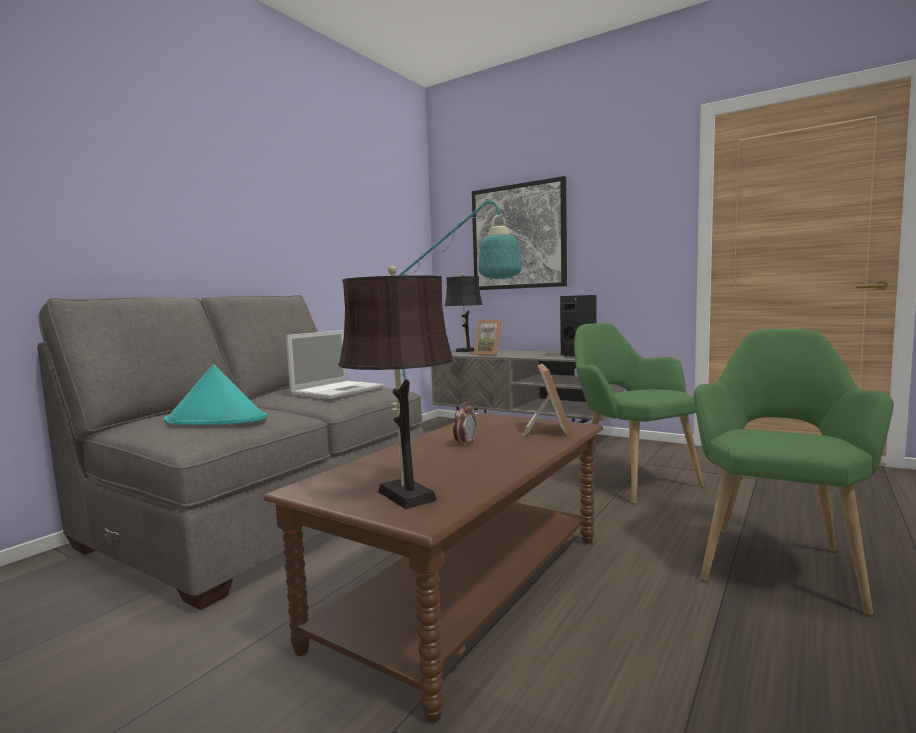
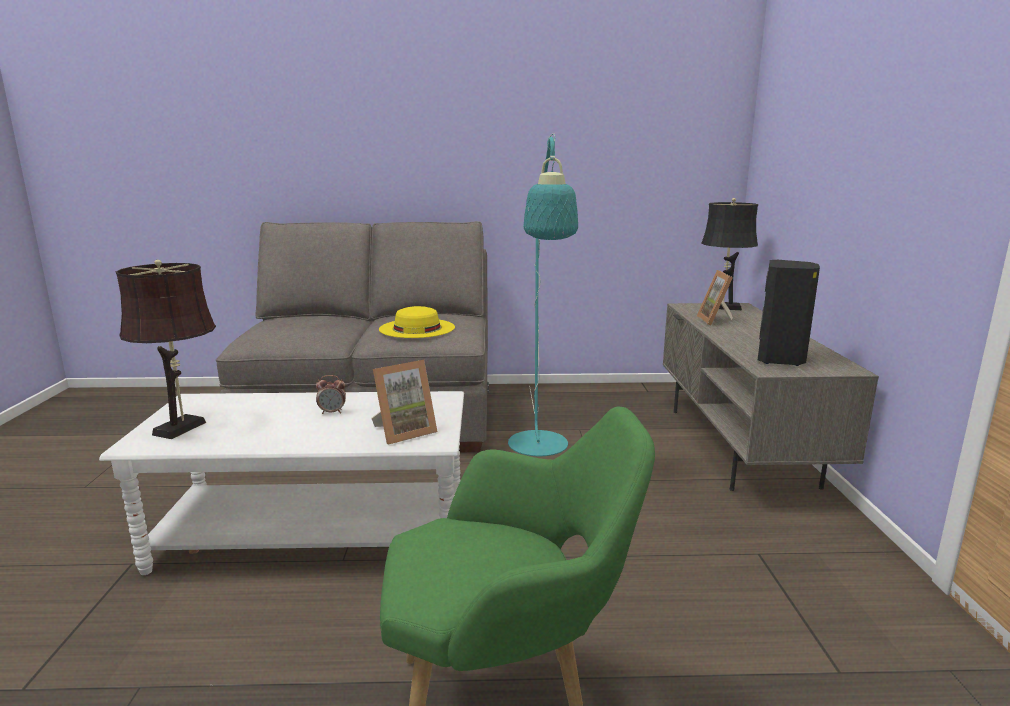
camera: 55 degrees right, 10 degrees up
turquoise hat [164,364,267,425] -> none
brown coffee table [263,413,603,723] -> white coffee table [99,391,464,575]
laptop [286,330,384,399] -> yellow hat [379,306,455,338]
picture [472,176,567,290] -> none
green armchair [574,323,704,504] -> none

